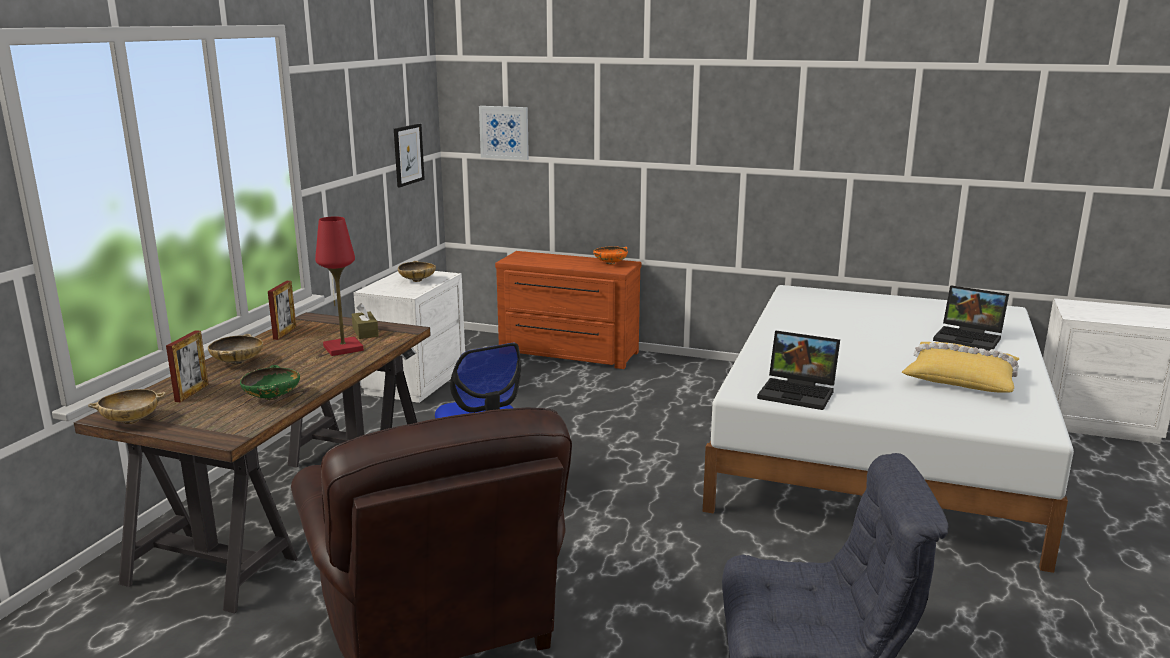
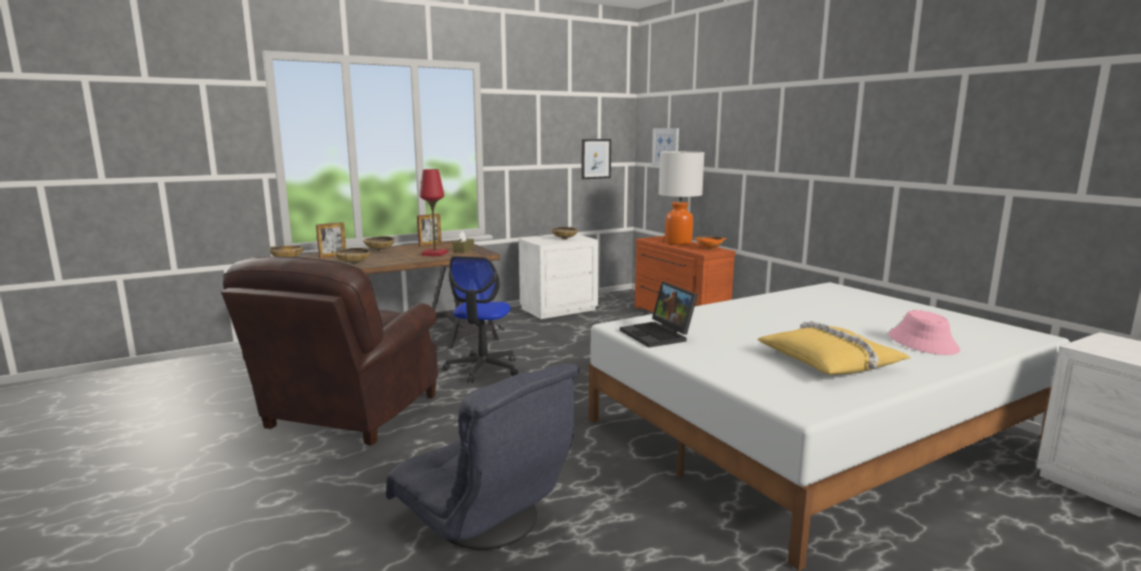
camera: 40 degrees right, 5 degrees down
green bowl [240,365,300,400] -> beige bowl [335,248,370,265]
laptop [933,285,1009,351] -> pink hat [889,310,960,355]
none -> table lamp [659,151,705,245]

